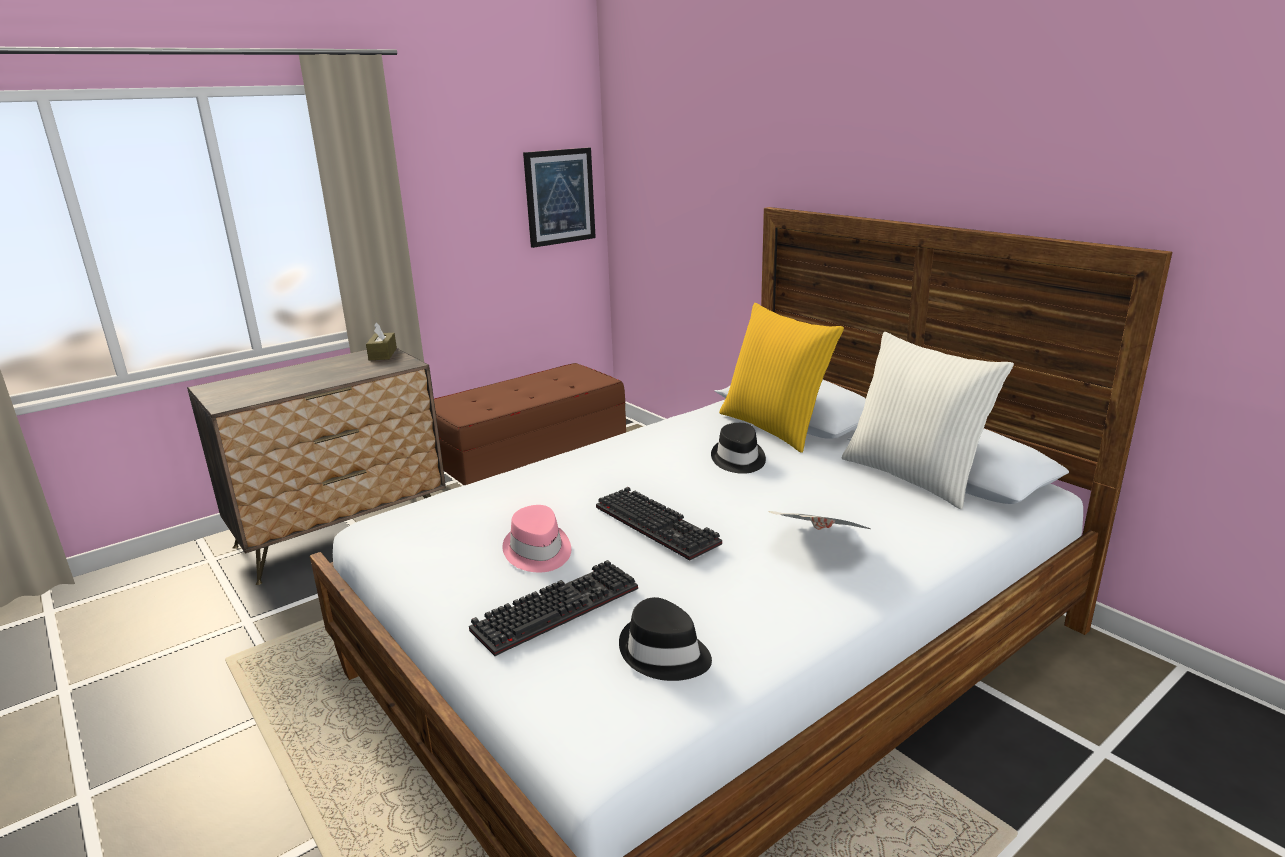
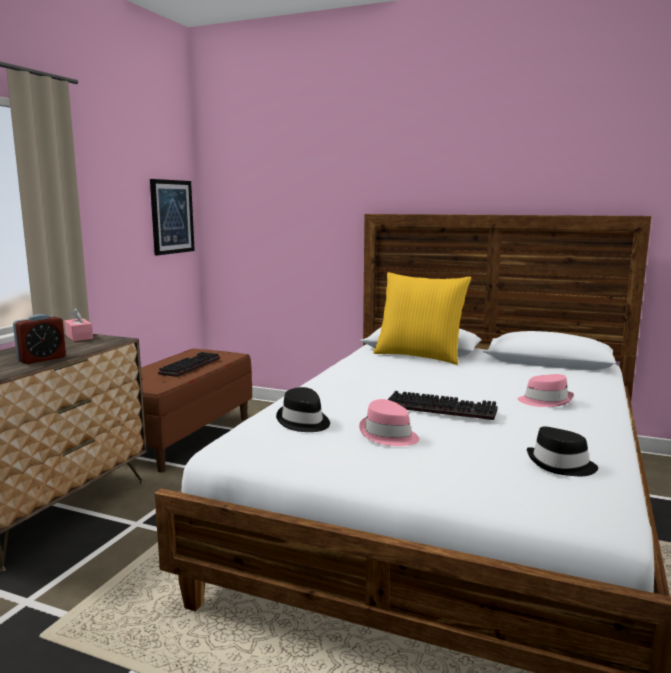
camera: 30 degrees left, 10 degrees down
brown tissue box [366,322,397,360] -> pink tissue box [64,307,93,341]
keyboard [469,560,638,656] -> keyboard moved to [158,352,220,377]
black hat [711,423,766,474] -> black hat moved to [276,387,330,432]
newspaper [769,511,870,530] -> pink hat [518,374,574,407]
white pillow [842,332,1014,509] -> none
none -> alarm clock [13,314,66,364]

